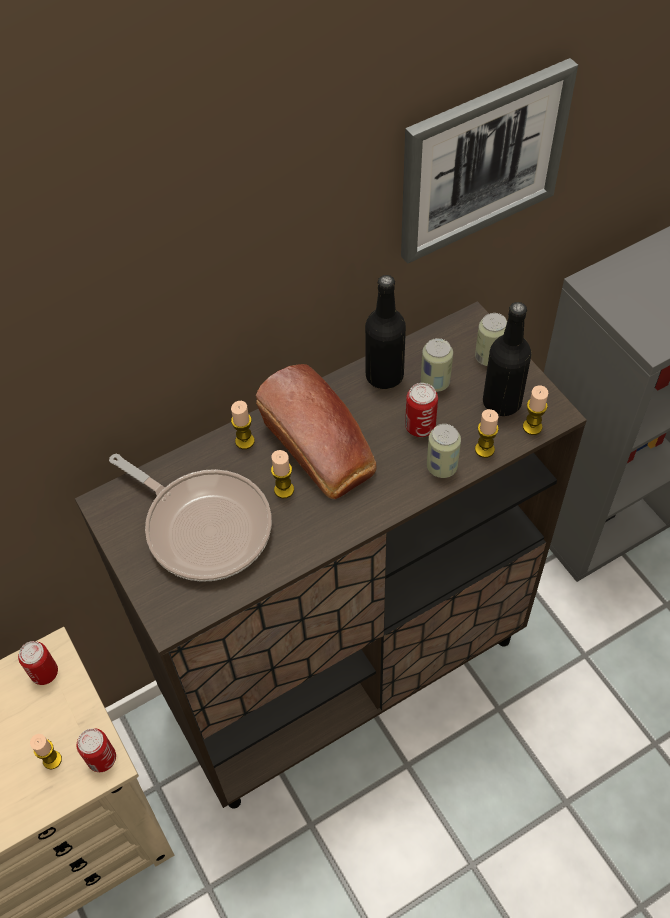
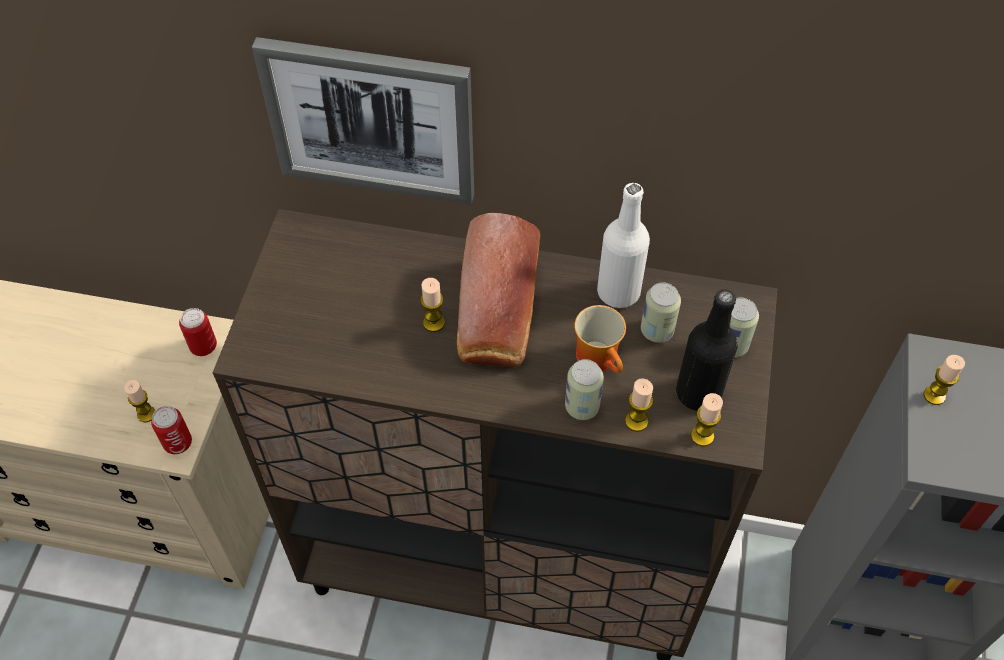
camera: 40 degrees right, 0 degrees up
frying pan [109,454,272,582] -> none
candle [231,401,255,449] -> candle moved to [923,355,965,405]
black bottle [365,275,406,389] -> white bottle [597,183,650,308]
picture [401,58,578,264] -> picture moved to [252,37,474,204]
can [405,383,438,437] -> mug [574,305,626,373]

